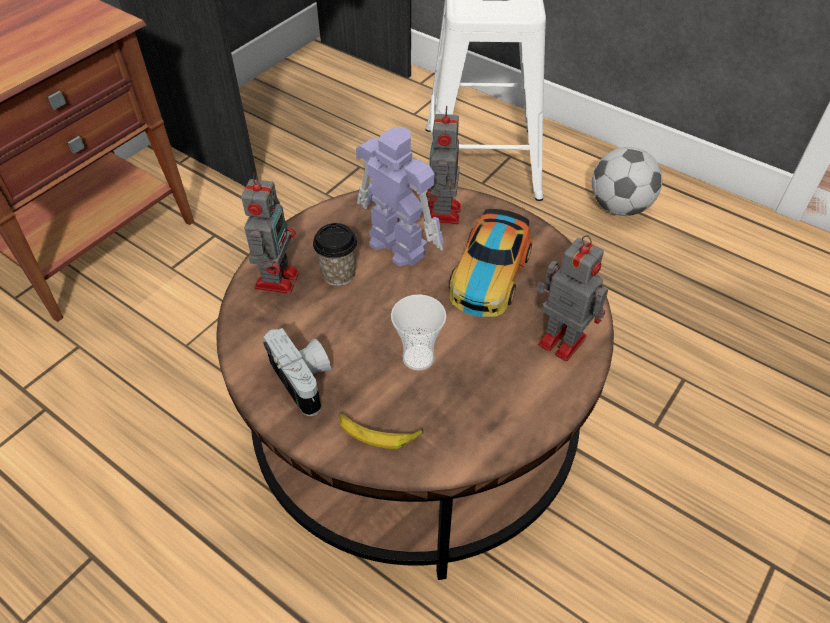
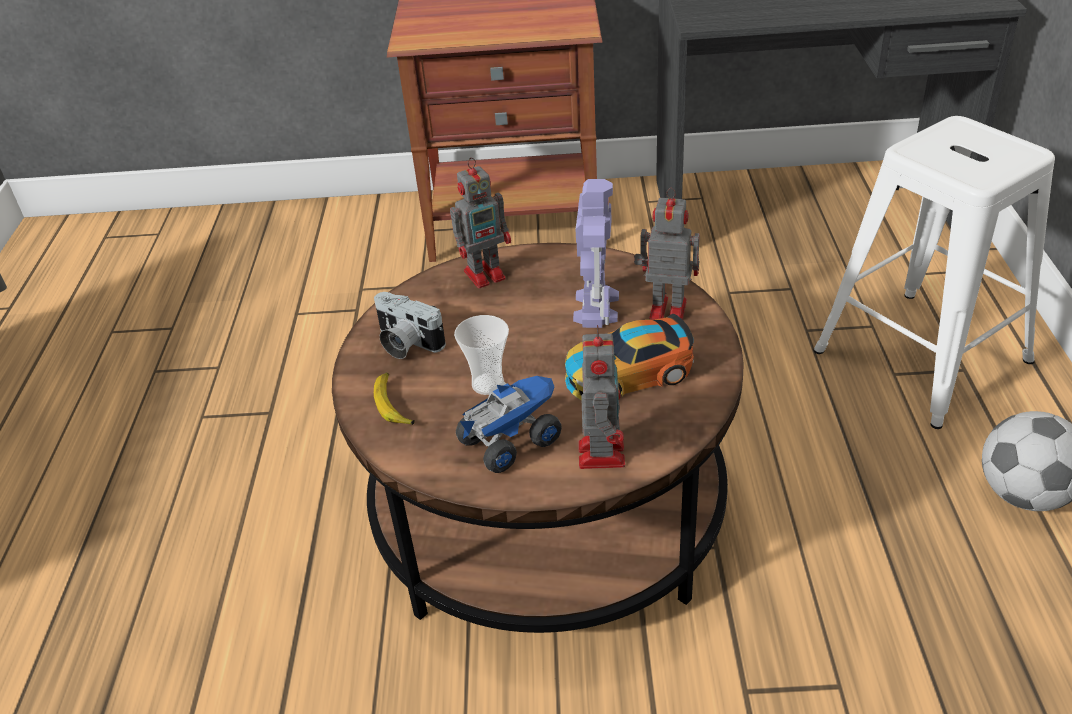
camera: 55 degrees right, 10 degrees down
camera [263,328,331,416] -> camera turned 105 degrees clockwise [374,292,446,359]
cup [313,223,357,286] -> none
toy robot [424,106,461,224] -> toy robot turned 45 degrees clockwise [634,188,700,320]
none -> toy truck [456,376,562,473]

